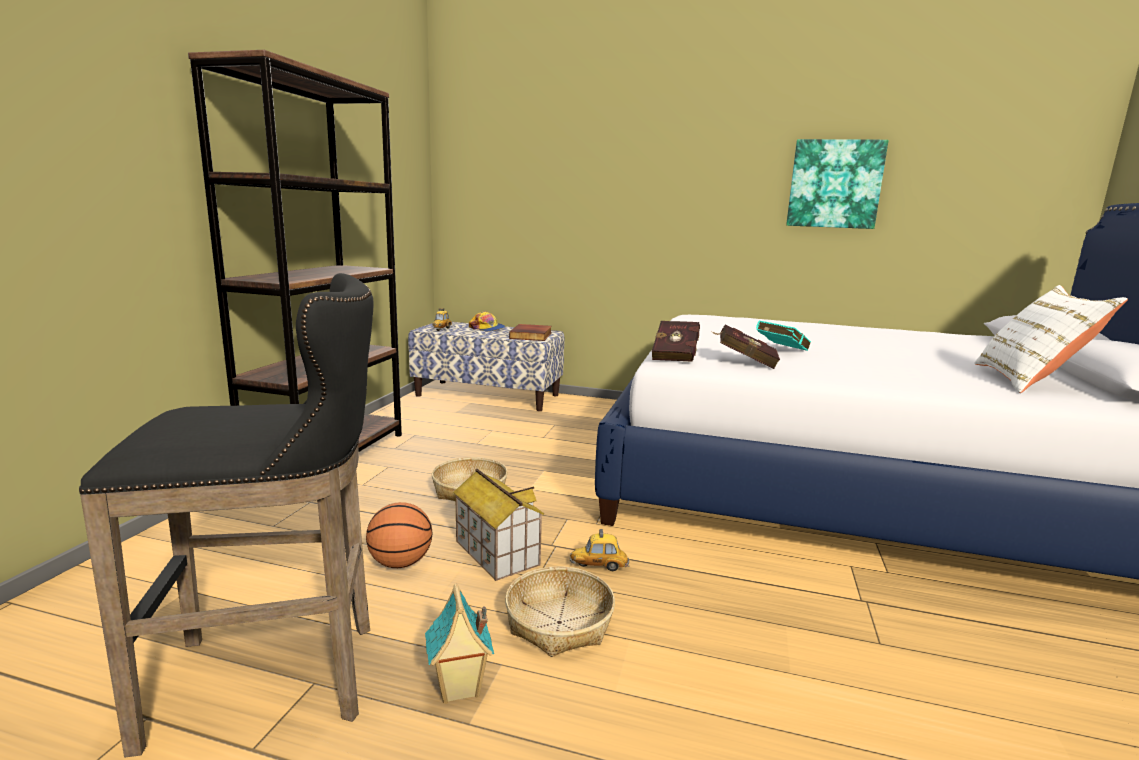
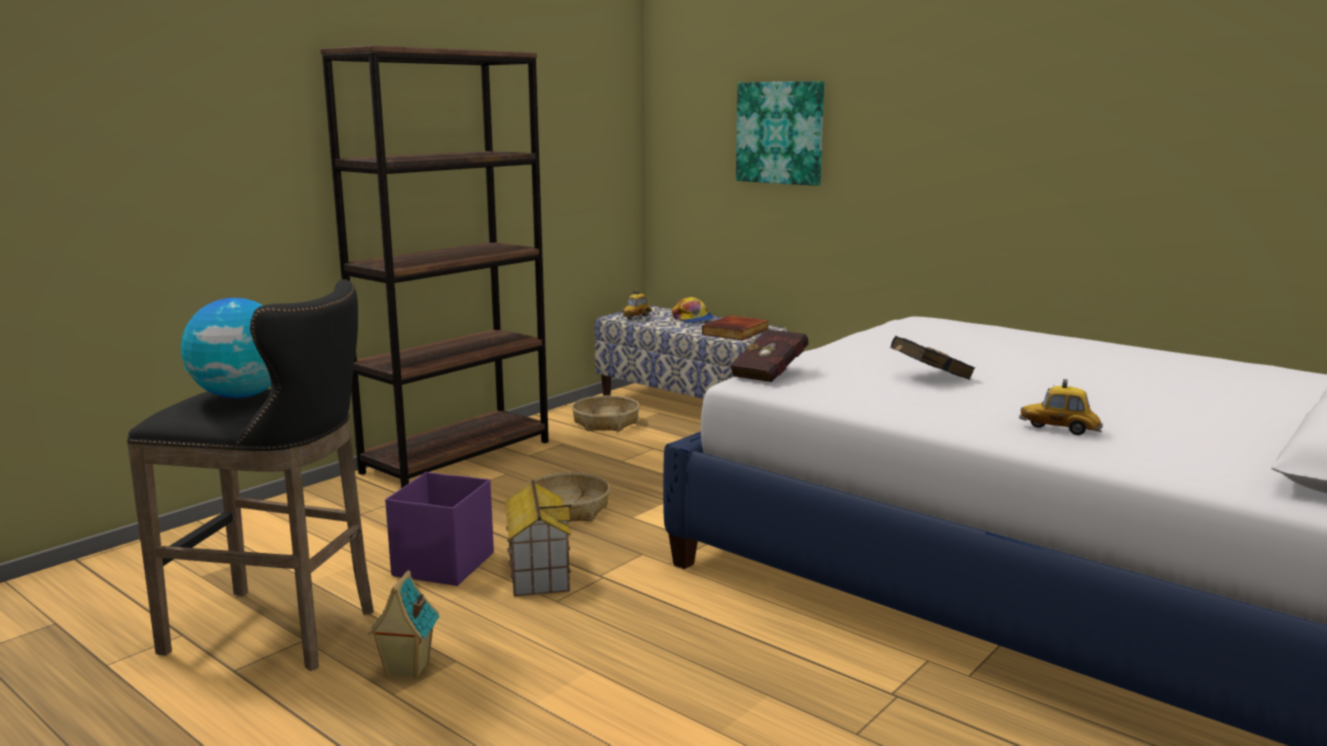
camera: 25 degrees right, 0 degrees up
basketball [366,502,432,568] -> purple storage box [385,472,494,586]
basket [505,566,615,657] -> basket moved to [572,396,640,431]
toy car [570,529,629,571] -> toy car moved to [1019,379,1103,435]
red book [712,325,780,369] -> none
turquoise book [756,320,811,351] -> black book [891,336,975,380]
picture [786,139,888,229] -> picture moved to [736,81,824,186]
white pillow [974,285,1128,393] -> none
none -> globe [181,298,271,398]

